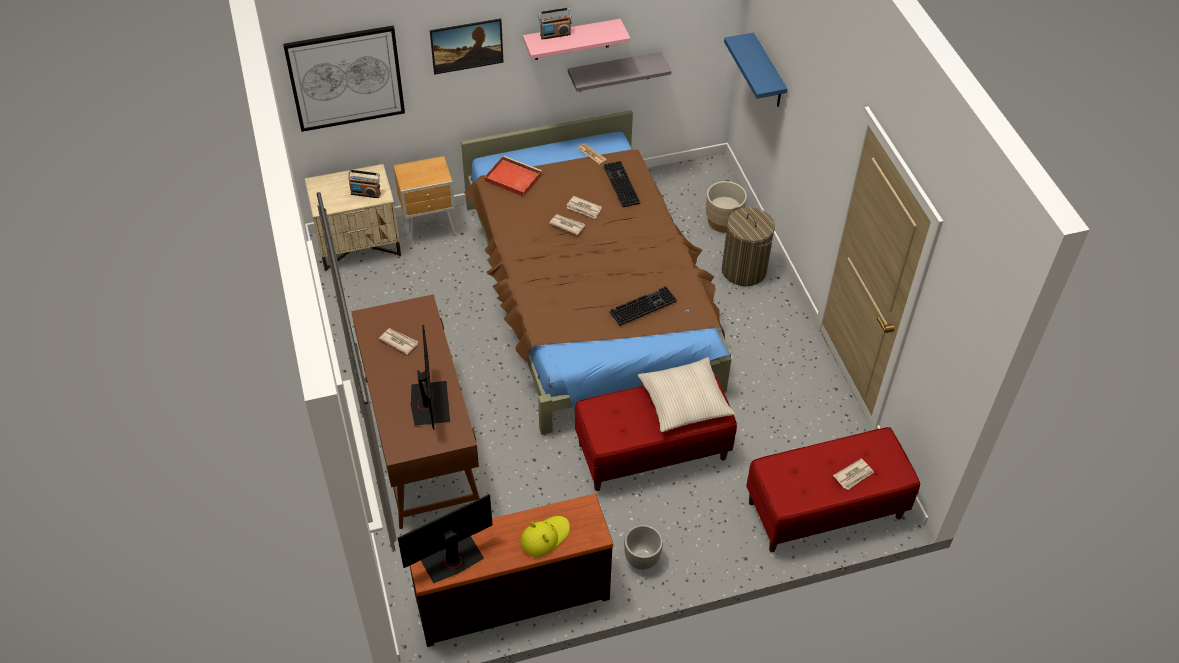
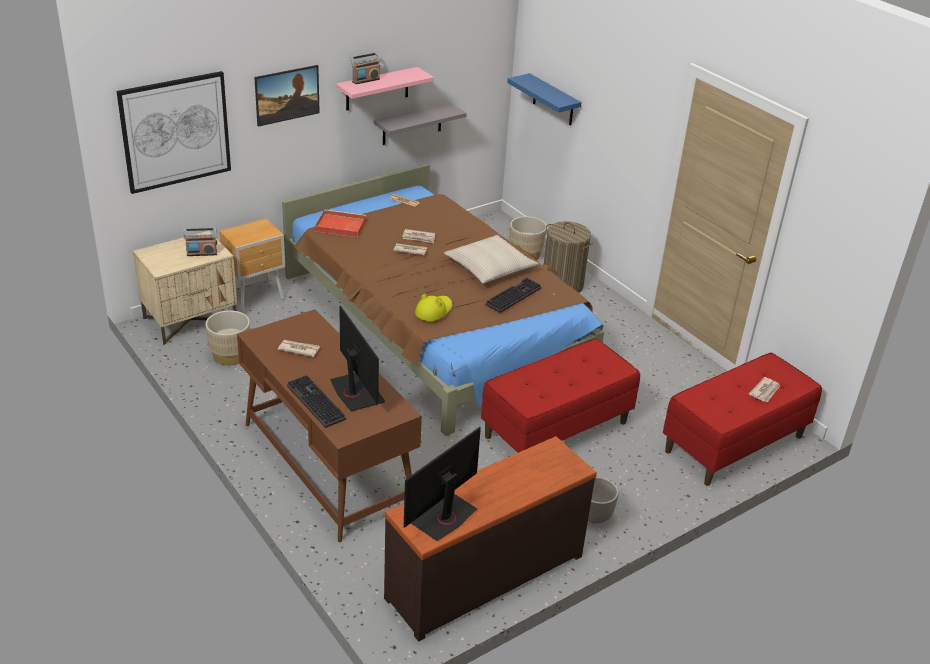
camera: 20 degrees left, 15 degrees down
yellow hat [520,516,570,557] -> yellow hat moved to [415,293,452,321]
keyboard [604,161,640,207] -> keyboard moved to [287,375,346,428]
beige pillow [638,357,735,432] -> beige pillow moved to [444,235,539,283]
none -> beige planter [205,310,250,365]

